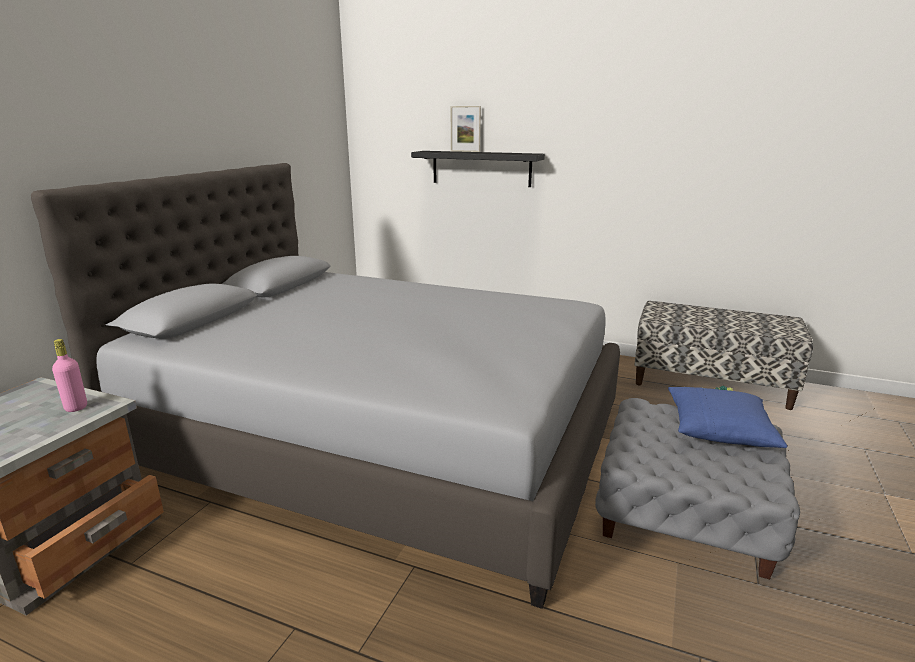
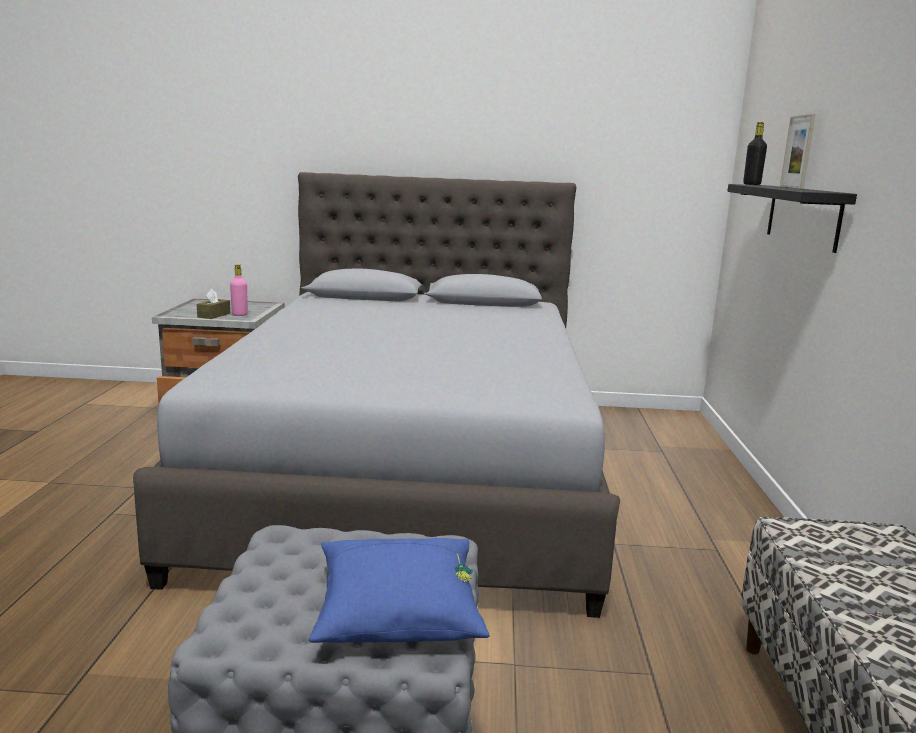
camera: 70 degrees right, 5 degrees down
none -> brown tissue box [197,289,230,319]
none -> black bottle [743,122,767,185]

